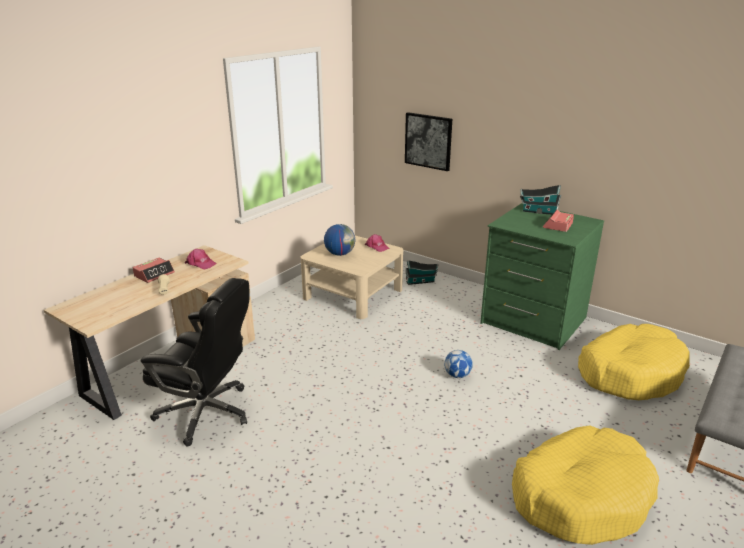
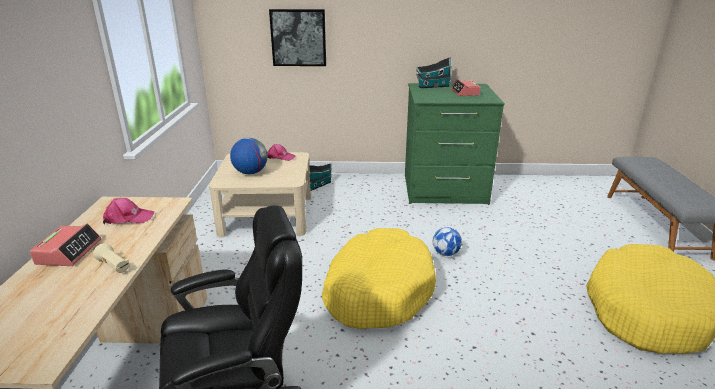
camera: 35 degrees left, 0 degrees up
yellow dog bed [578,324,690,400] -> yellow dog bed moved to [322,228,436,329]

